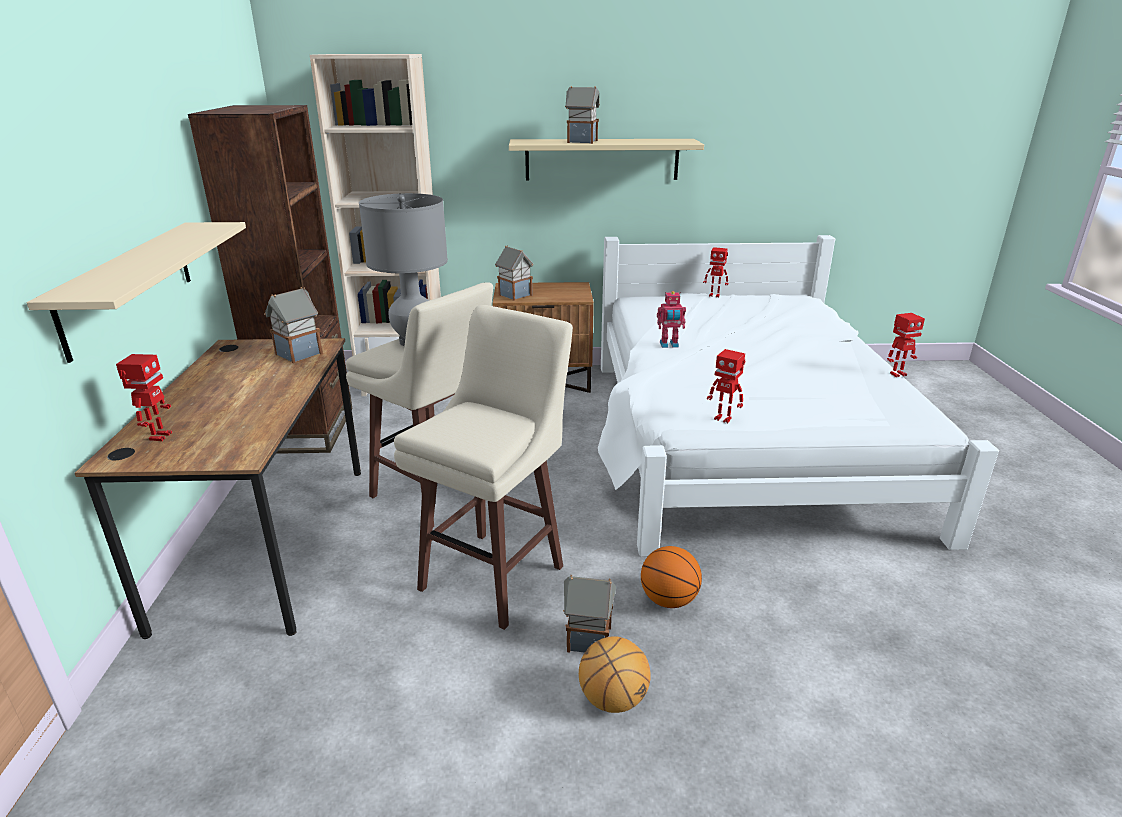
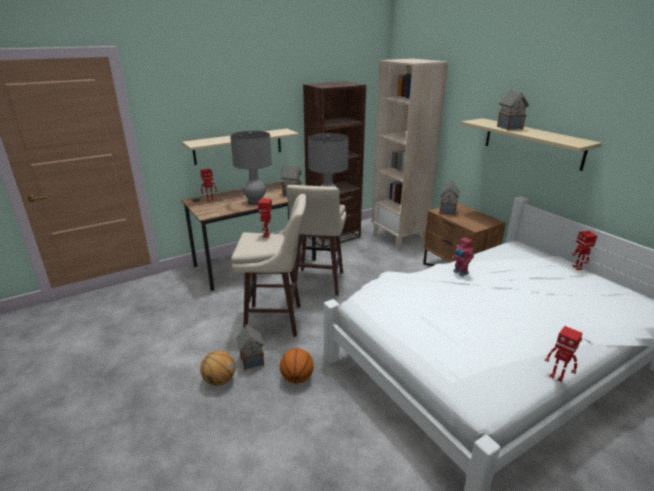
camera: 60 degrees right, 0 degrees up
toy robot [707,349,745,423] -> toy robot moved to [258,199,272,237]
none -> grey table lamp [230,131,272,205]

